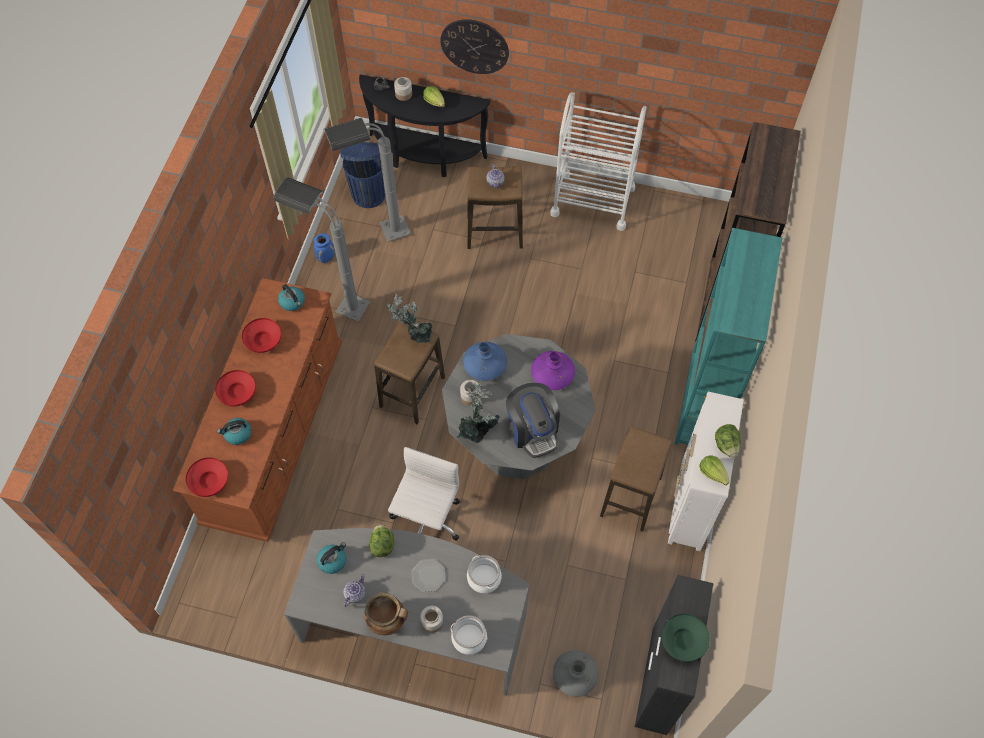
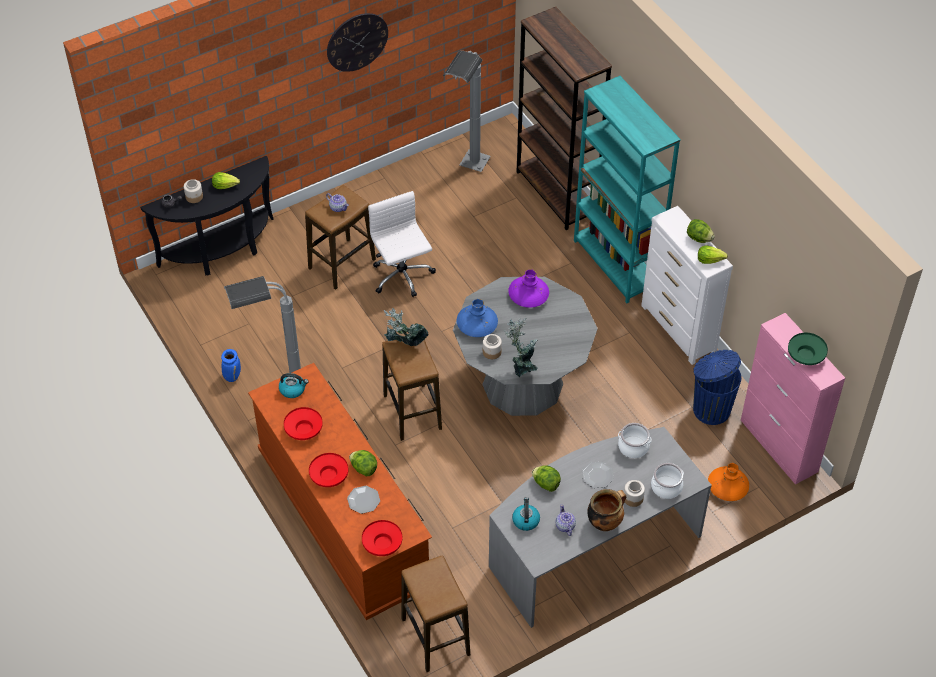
camera: 45 degrees left, 10 degrees down
kettle [217,418,251,445] -> plate [347,486,380,514]
grey floor lamp [323,118,411,242] -> grey floor lamp moved to [443,51,491,172]
blue trash can [340,142,385,208] -> blue trash can moved to [693,350,741,425]
white office chair [388,447,460,541] -> white office chair moved to [368,191,436,297]
wall clock [440,19,509,74] -> wall clock moved to [327,13,388,72]
coffee machine [506,383,560,458] -> none
white cart [551,92,646,231] -> none
grey vase [553,650,599,697] -> orange vase [708,463,749,501]
stool [600,426,672,532] -> stool moved to [401,555,470,672]
black cabinet [635,575,713,735] -> pink cabinet [741,313,845,485]
none -> lettuce [349,450,377,476]

